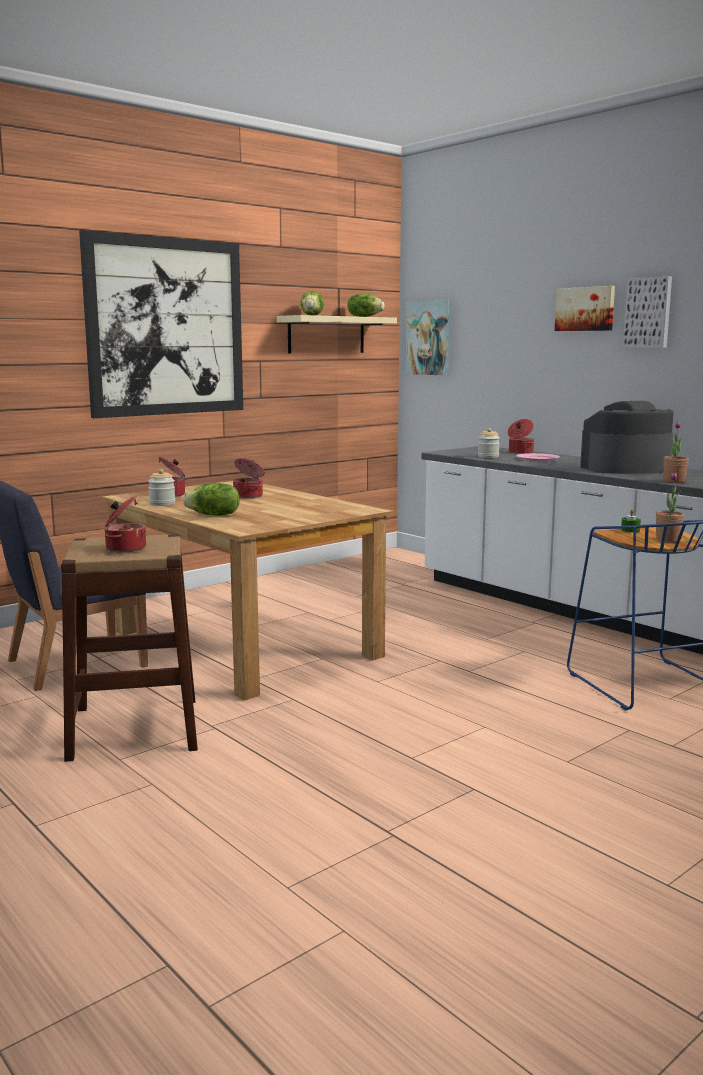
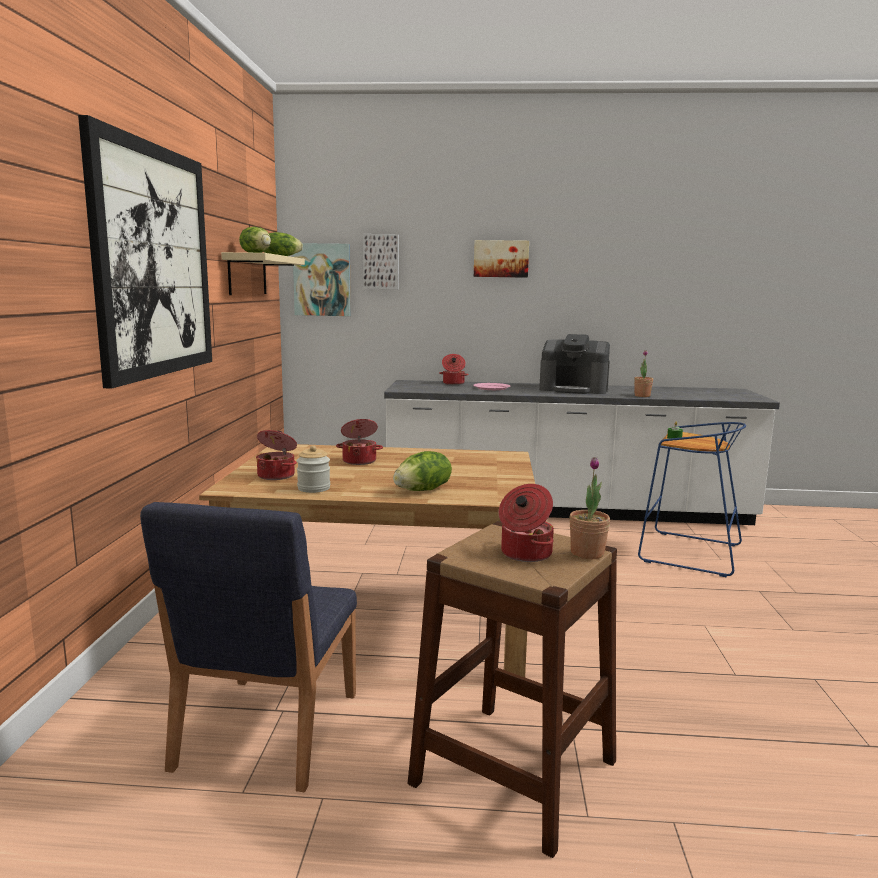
camera: 45 degrees left, 0 degrees up
jar [478,428,500,458] -> none
coffee machine [580,401,674,474] -> coffee machine turned 105 degrees counterclockwise [539,334,610,394]
picture [623,276,672,348] -> picture moved to [363,234,399,289]
potted plant [656,473,684,542] -> potted plant moved to [569,457,610,559]

